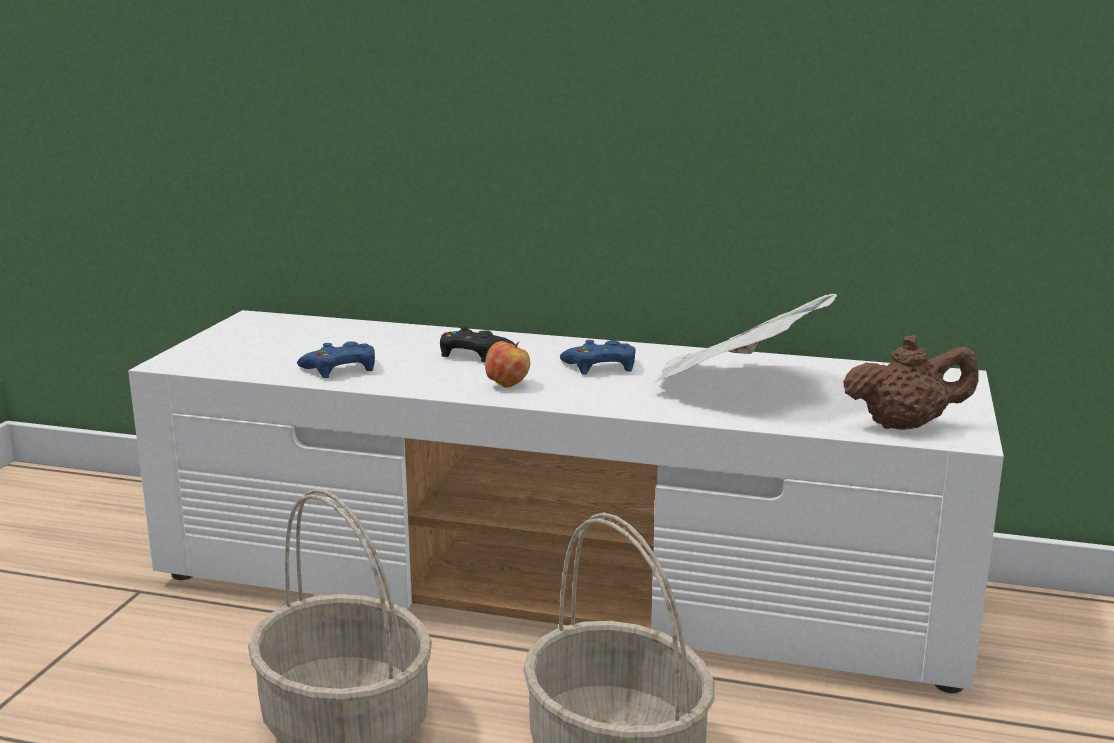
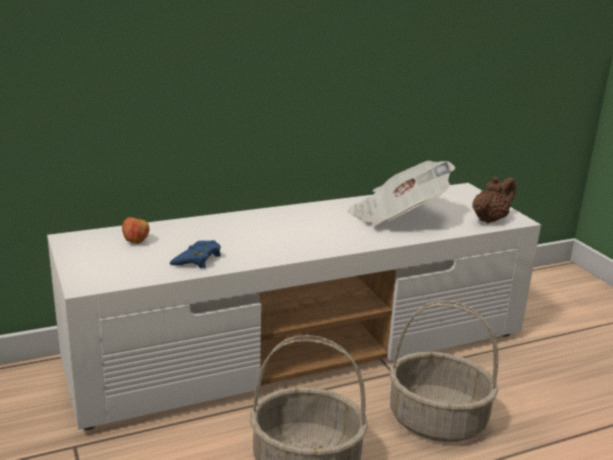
camera: 40 degrees left, 5 degrees up
black game controller [440,326,516,362] -> none
apple [485,341,530,388] -> apple moved to [122,216,149,244]
blue game controller [560,340,636,375] -> none

